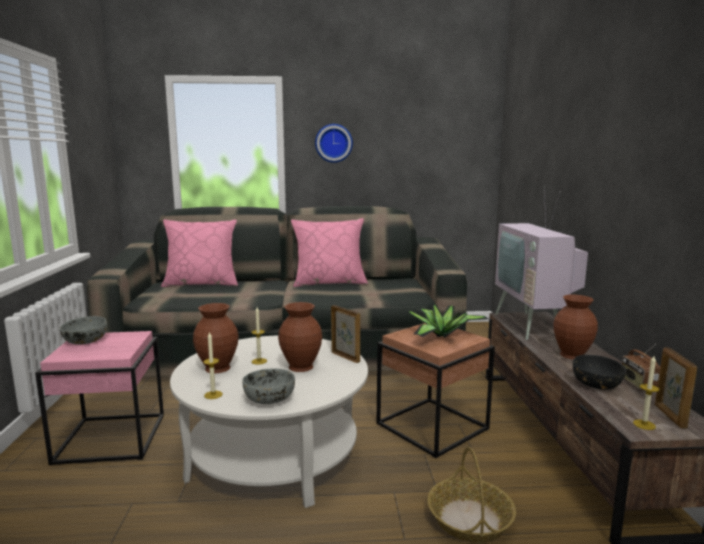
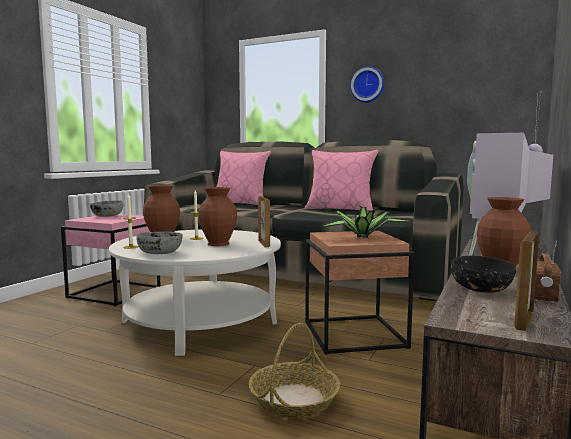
camera: 30 degrees right, 5 degrees down
candle [633,356,660,430] -> none

